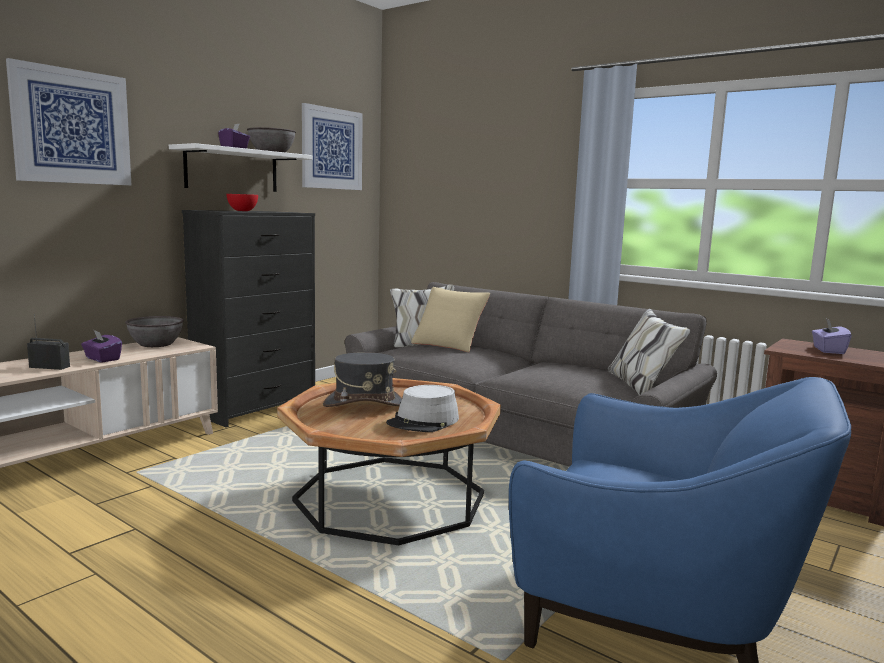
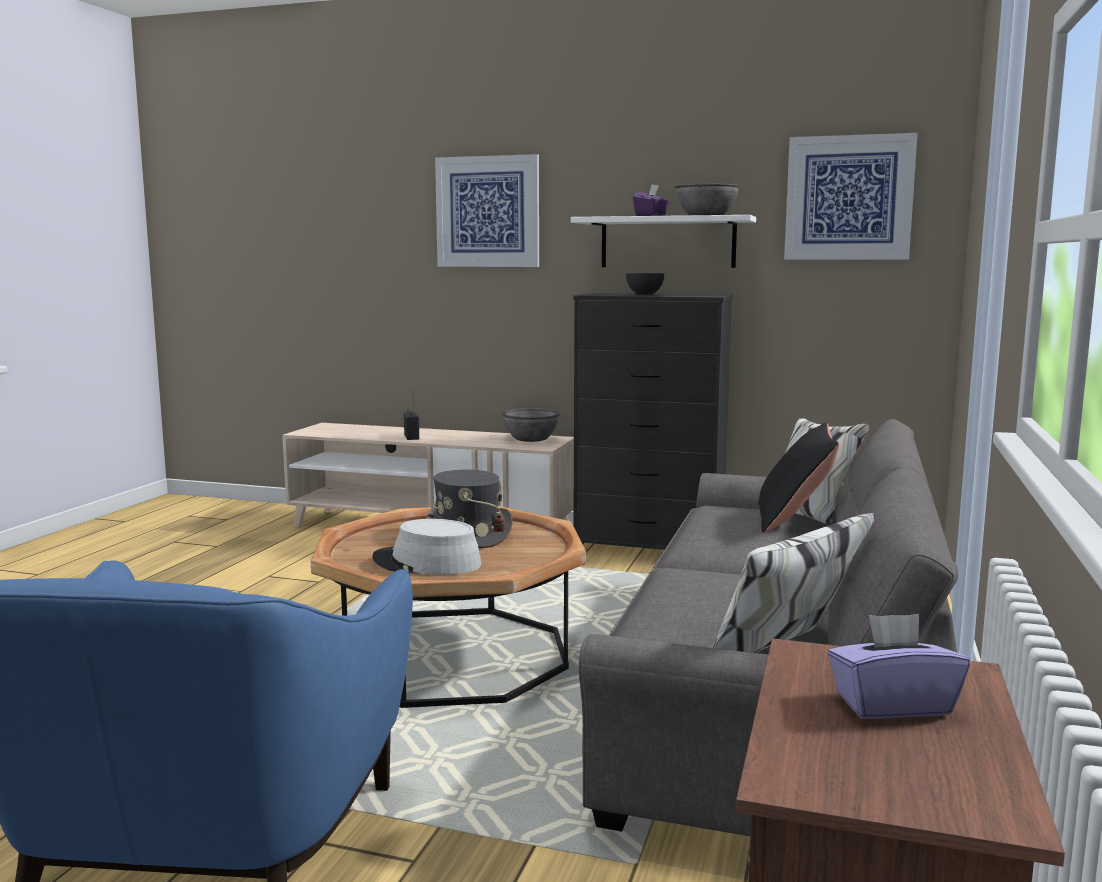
camera: 70 degrees right, 0 degrees up
purple tissue box [81,330,122,363] -> none
red bowl [226,194,258,211] -> grey bowl [626,273,664,294]
beige pillow [411,287,490,352] -> black pillow [758,423,840,533]

